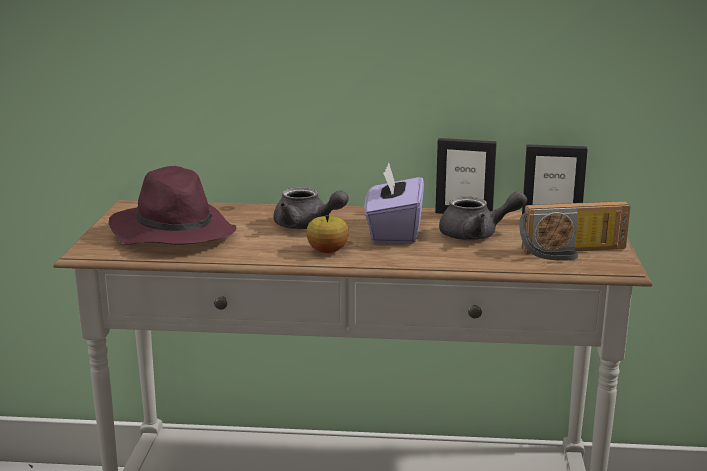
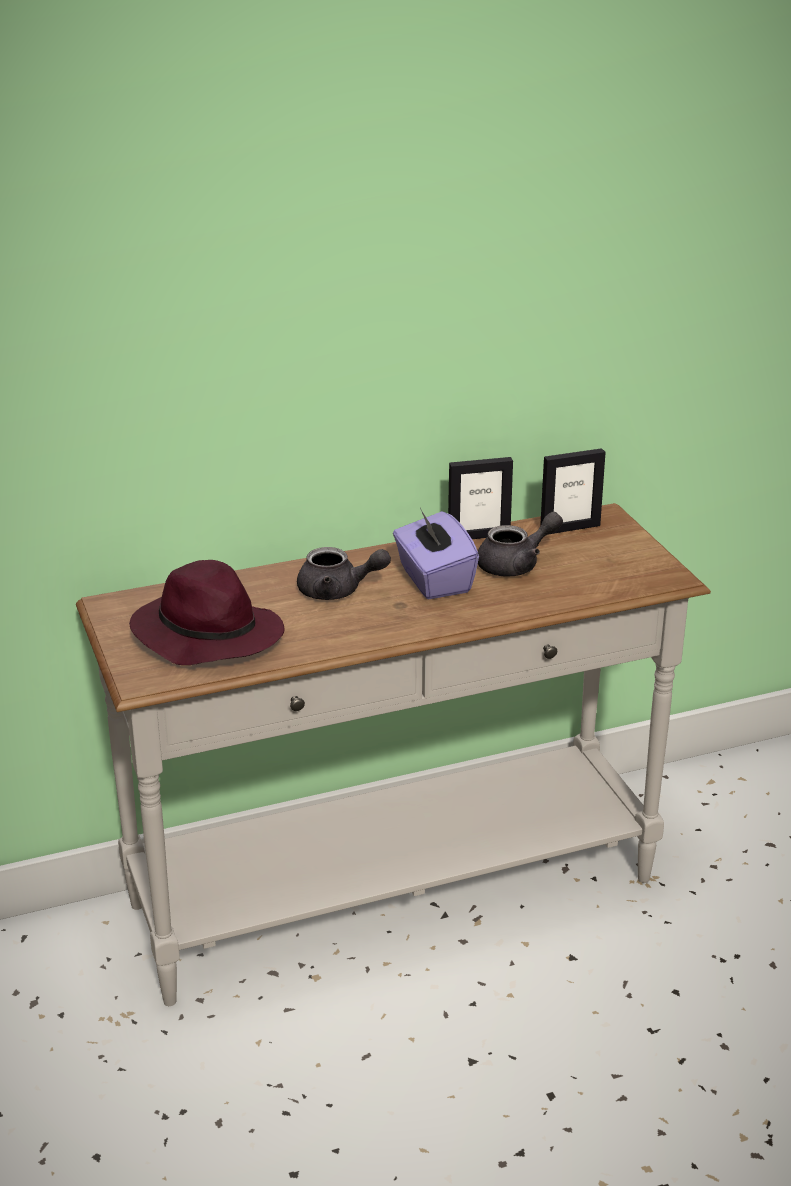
camera: 25 degrees left, 10 degrees up
apple [306,215,349,253] -> none
radio [519,201,630,261] -> none

